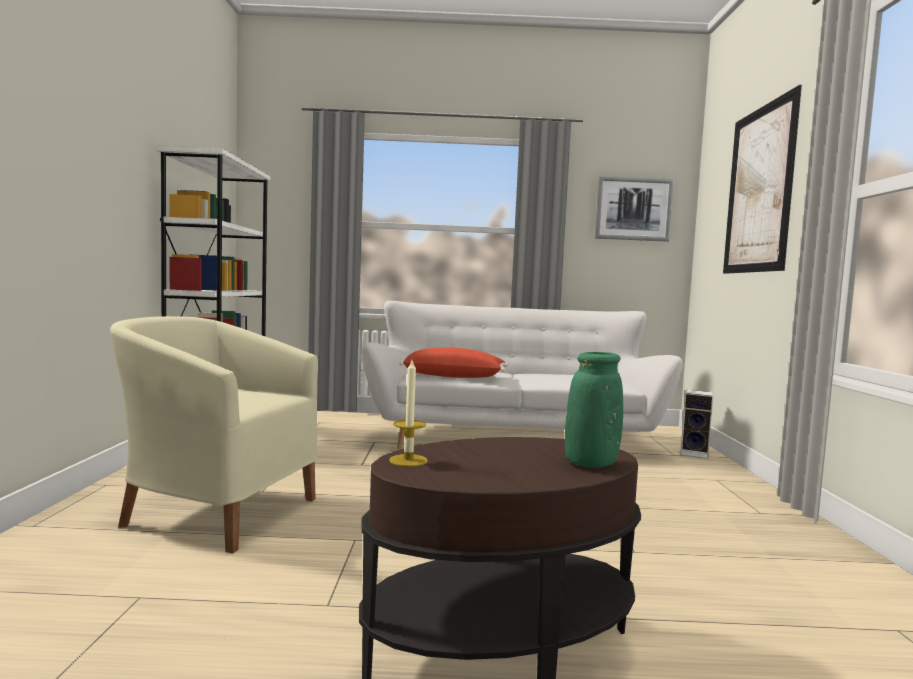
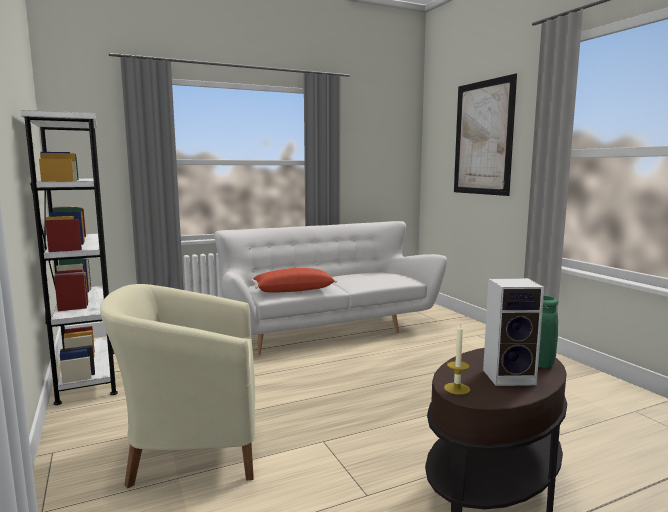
camera: 25 degrees left, 5 degrees up
picture [595,176,674,242] -> none
speaker [680,390,713,459] -> speaker moved to [483,278,544,386]

